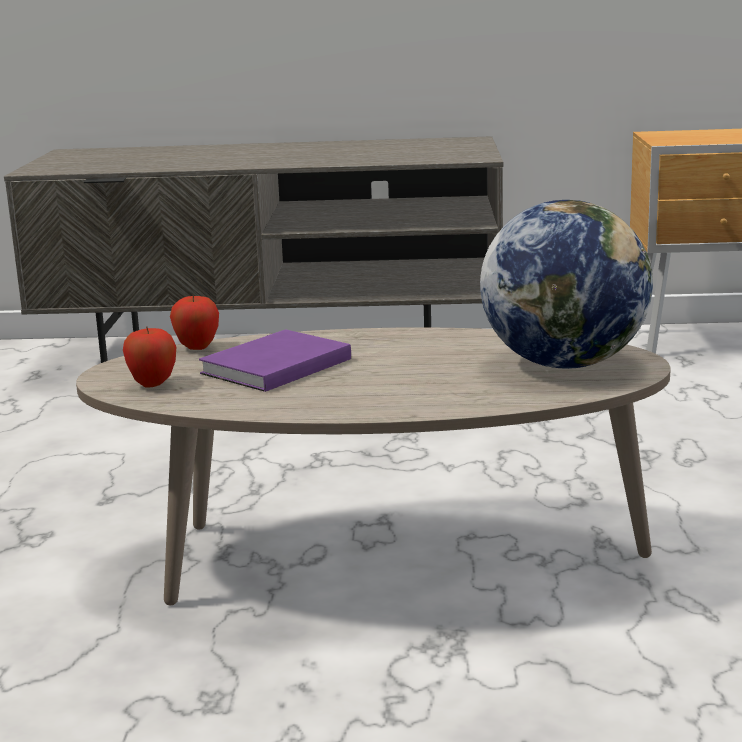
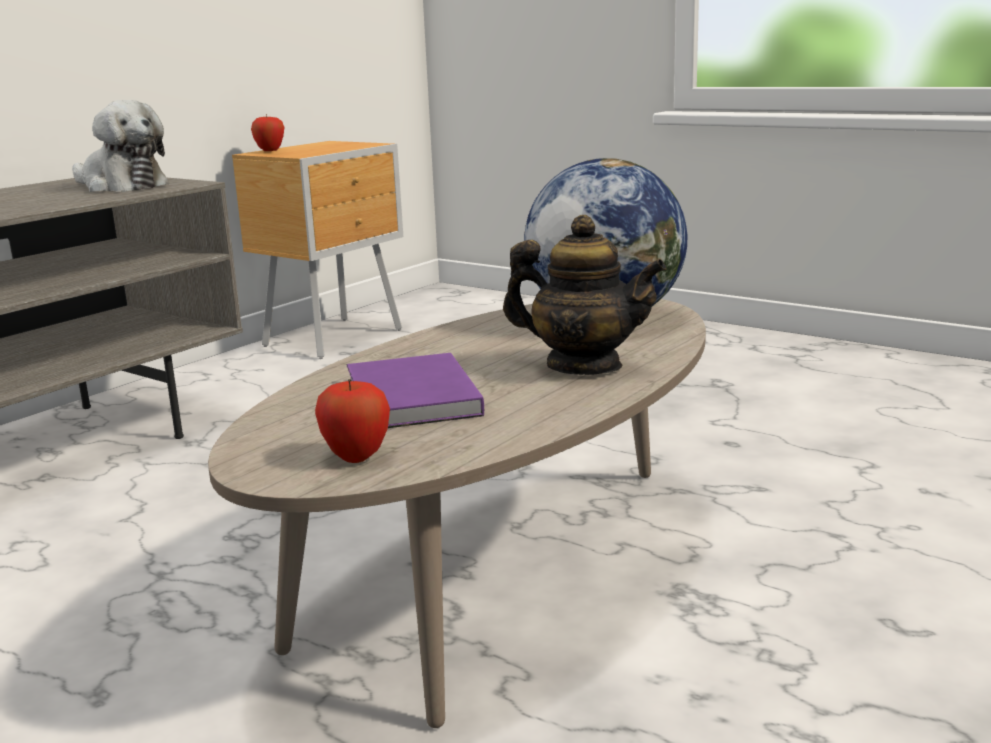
camera: 55 degrees left, 0 degrees up
apple [170,294,219,350] -> apple moved to [251,114,284,151]
none -> plush toy [72,100,169,192]
none -> teapot [503,215,667,375]

